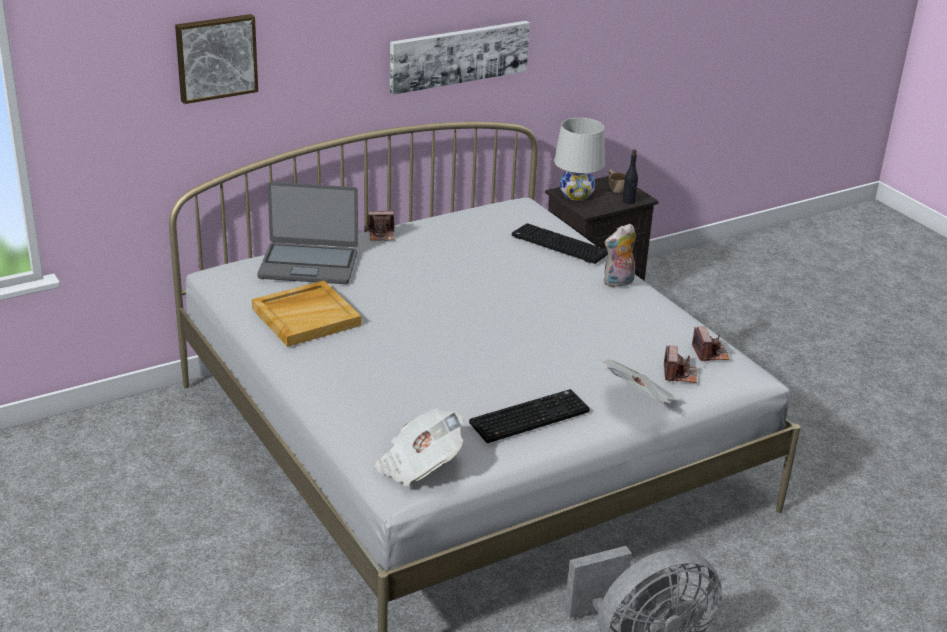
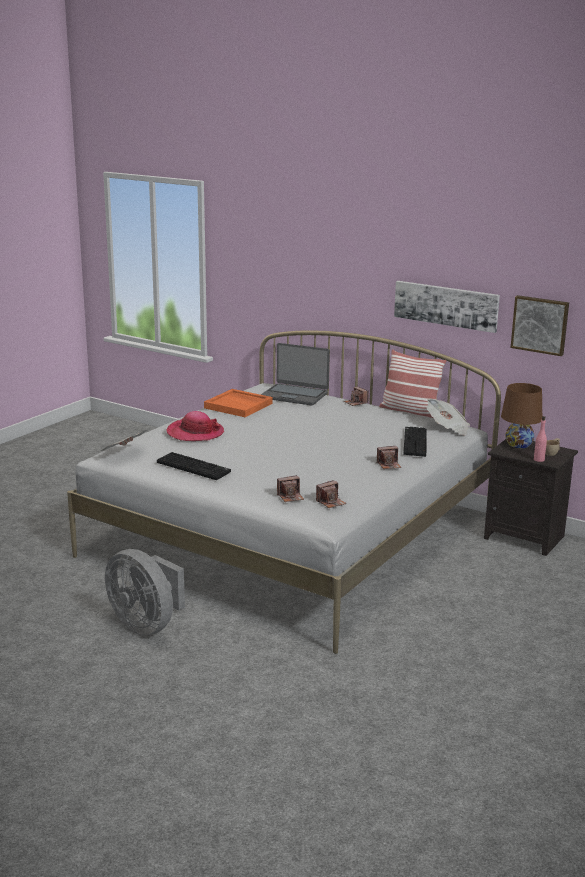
camera: 65 degrees right, 10 degrees down
picture [175,14,258,104] -> picture moved to [511,295,569,356]
beige tray [252,281,361,347] -> orange tray [204,389,273,417]
laptop [257,182,358,284] -> laptop turned 45 degrees counterclockwise [261,343,330,406]
white table lamp [554,118,605,201] -> brown table lamp [501,383,542,448]
newspaper [603,360,680,404] -> newspaper moved to [426,398,470,436]
plush toy [604,224,636,287] -> camera [376,446,401,469]
black bottle [623,149,638,204] -> pink bottle [534,416,547,462]
none -> hat [167,411,224,441]
none -> pillow [379,349,447,418]

